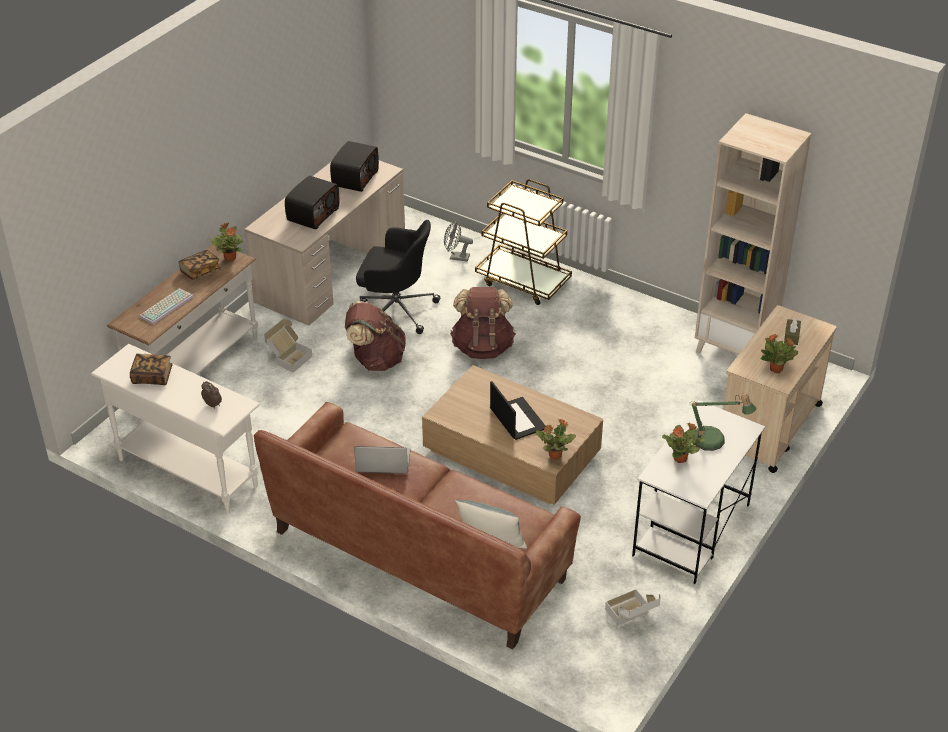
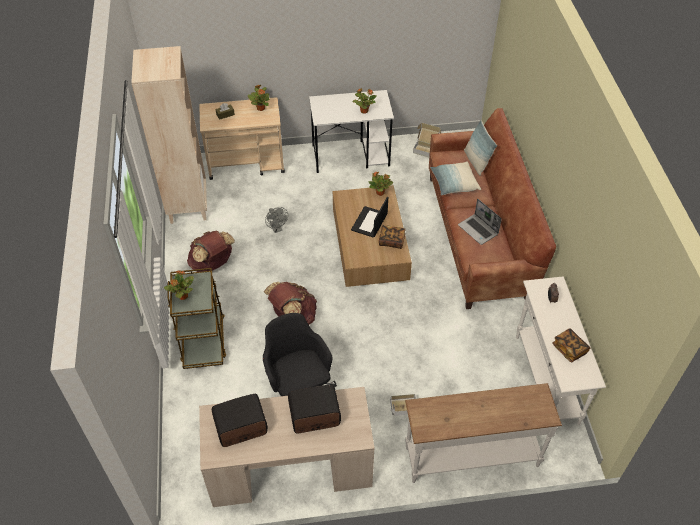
camera: 130 degrees left, 10 degrees up
keyboard [139,288,194,324] -> none
book [178,250,221,280] -> book moved to [379,225,406,249]
potted plant [210,223,243,261] -> potted plant moved to [164,270,194,300]
brown backpack [345,301,406,371] -> brown backpack moved to [187,231,235,272]
grey fan [444,221,473,262] -> grey fan moved to [265,207,288,233]
table lamp [689,393,756,451] -> none
none -> pillow [430,161,481,195]

